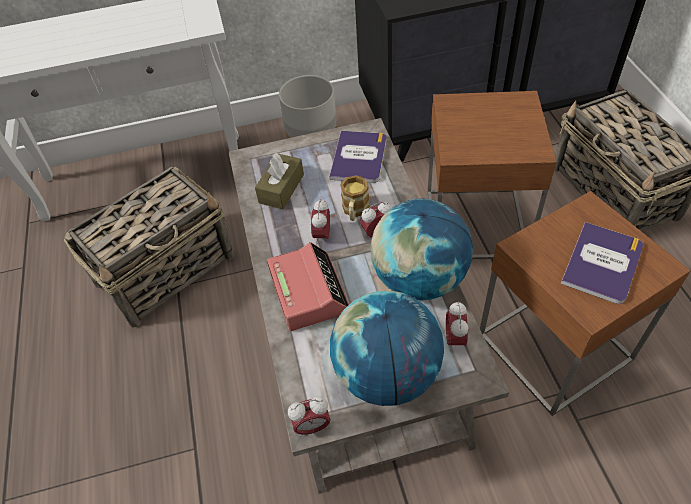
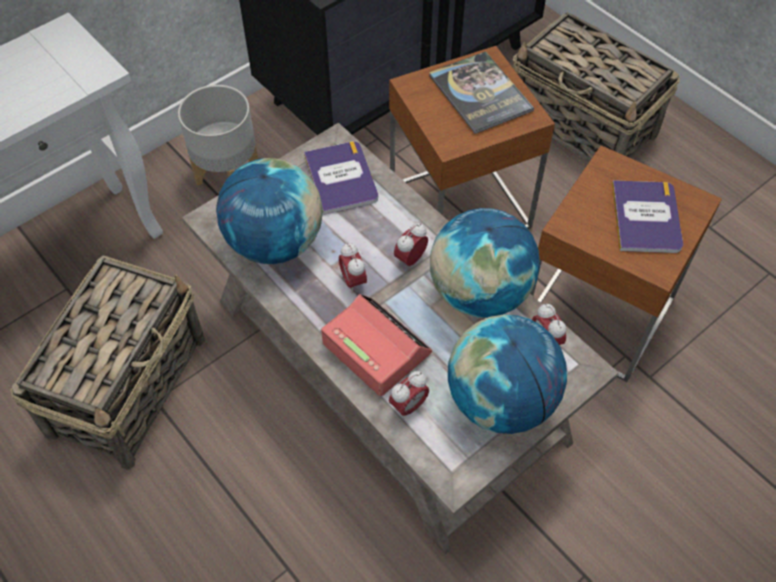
camera: 30 degrees left, 5 degrees up
brown tissue box [255,153,304,209] -> globe [216,158,323,264]
alarm clock [288,396,331,436] -> alarm clock moved to [389,371,429,419]
mug [340,175,370,221] -> none
none -> book [429,51,534,134]

